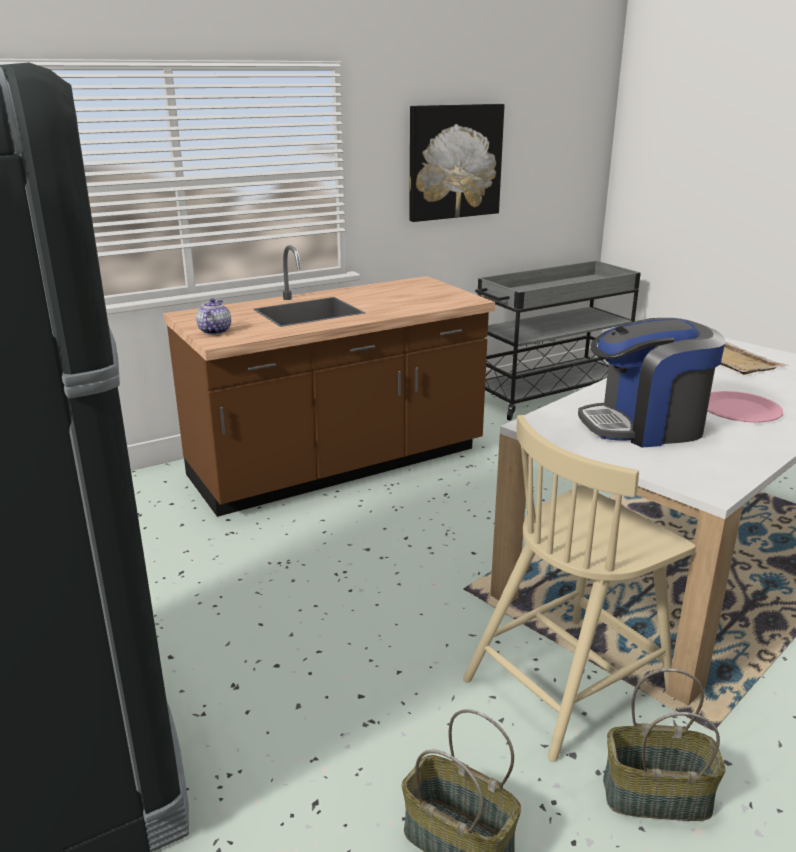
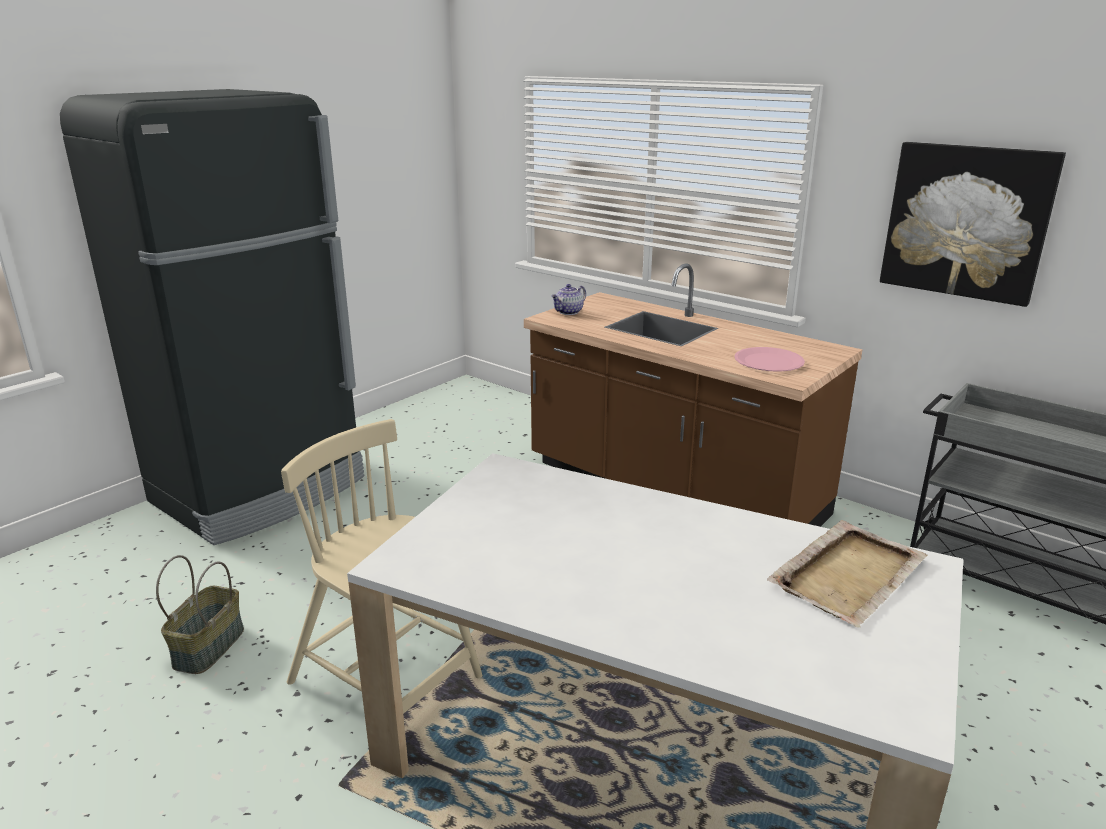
camera: 70 degrees right, 0 degrees up
teapot [196,299,231,335] -> teapot turned 150 degrees clockwise [551,284,586,315]
coffee machine [578,318,725,447] -> none
basket [603,669,726,821] -> none
pink plate [707,391,783,423] -> pink plate moved to [734,347,805,372]

